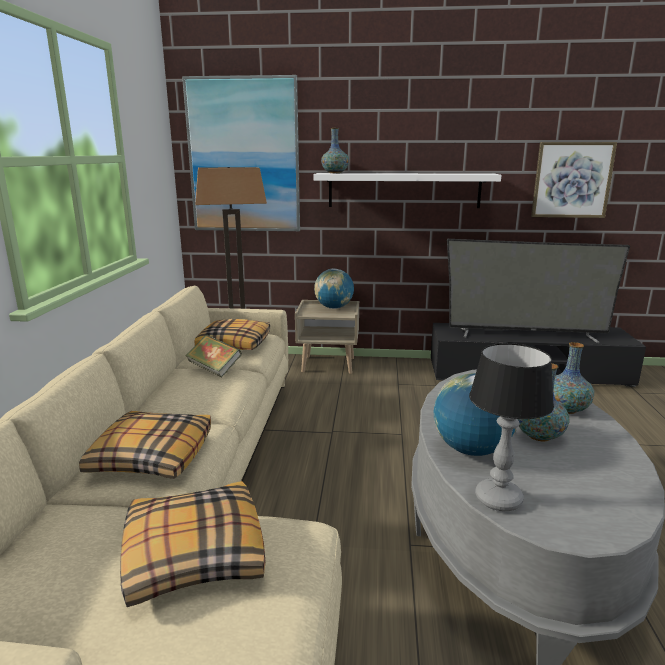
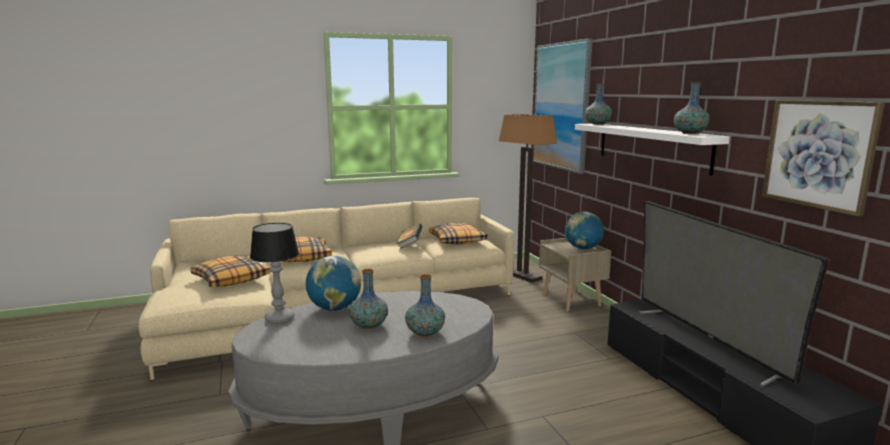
camera: 65 degrees right, 5 degrees down
none -> vase [674,82,710,134]

